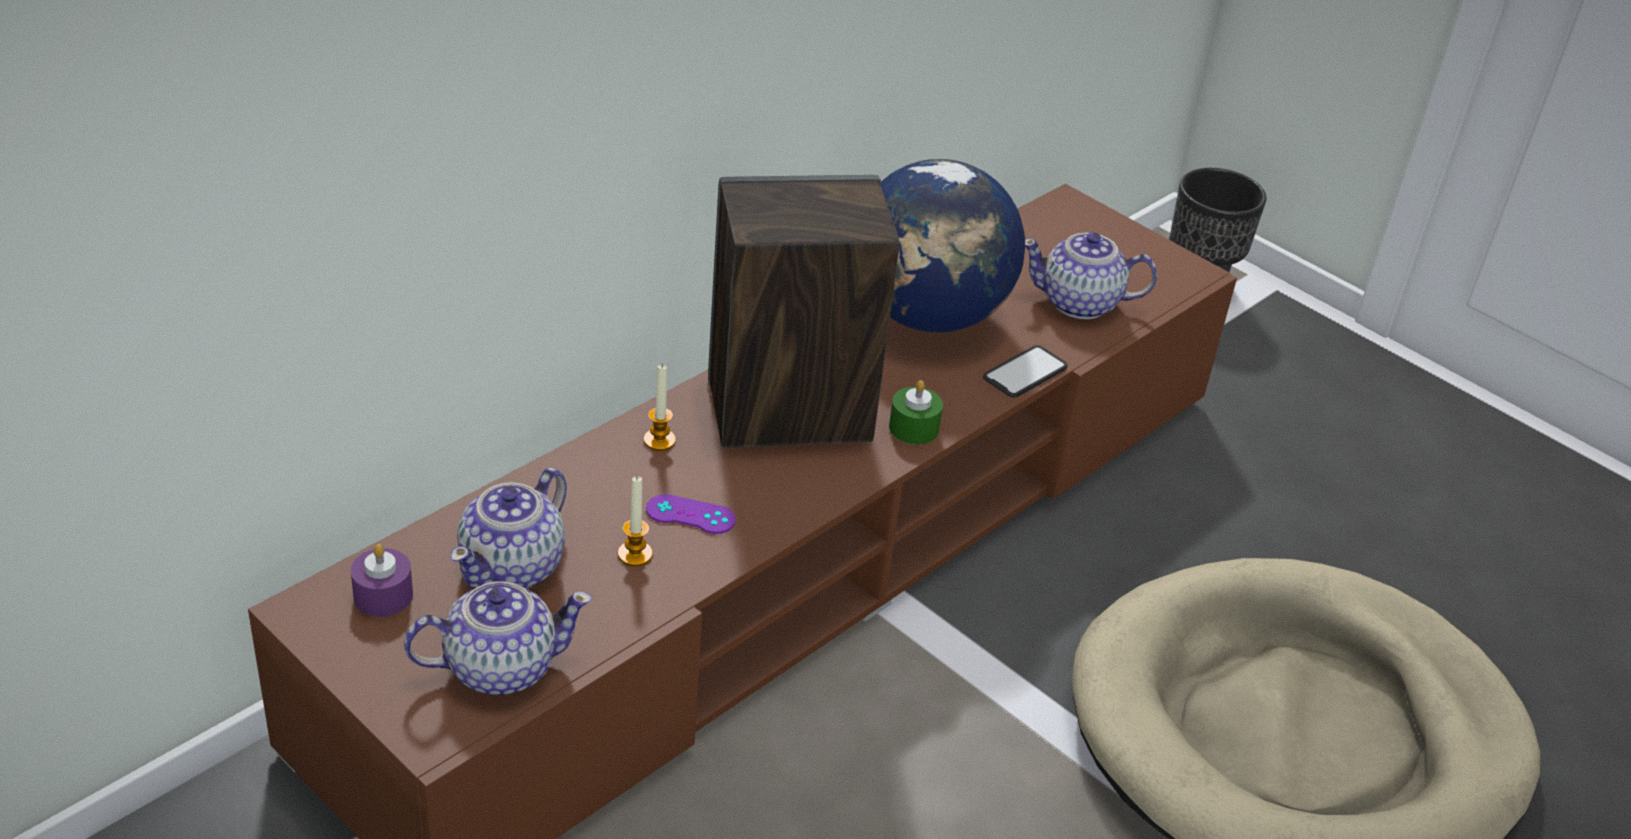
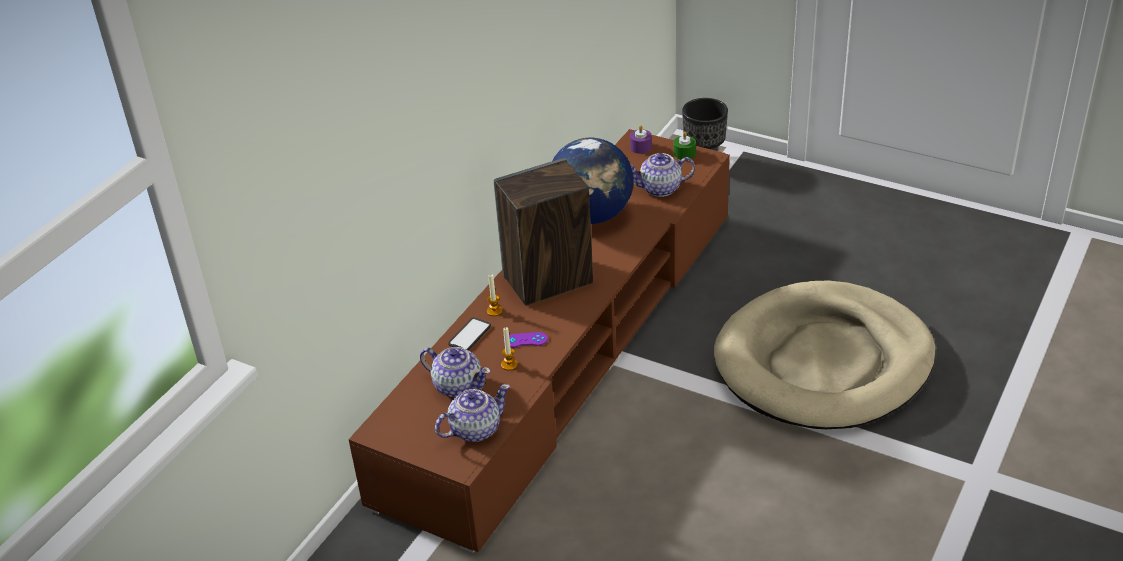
camera: 10 degrees left, 0 degrees up
purple candle [350,544,413,617] -> purple candle moved to [630,125,652,154]
teapot [450,468,567,588] -> teapot turned 75 degrees counterclockwise [420,347,491,398]
green candle [889,380,943,444] -> green candle moved to [674,132,696,160]
phone [983,345,1068,398] -> phone moved to [448,318,491,351]

